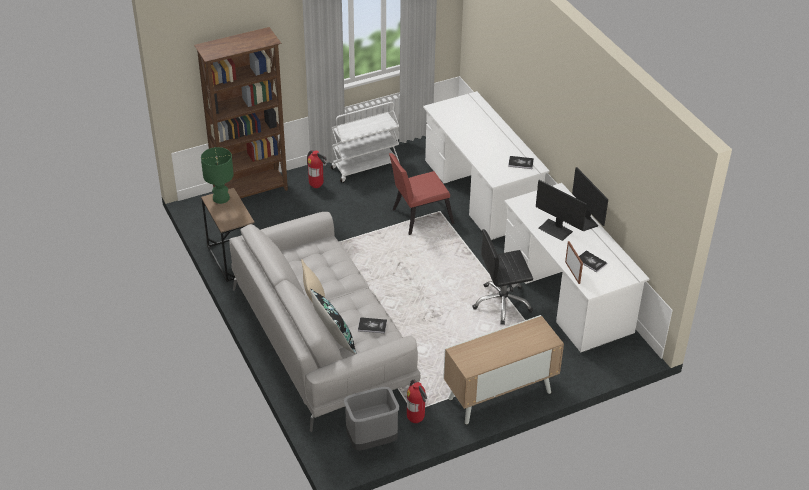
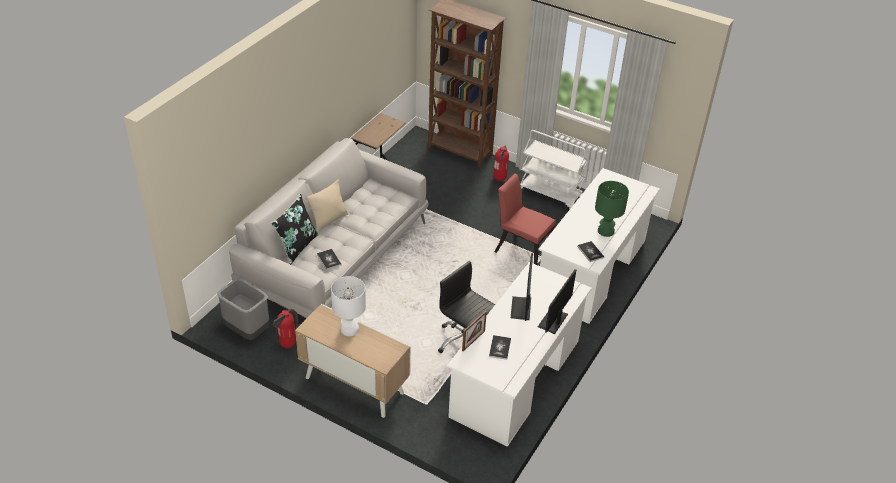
camera: 55 degrees right, 0 degrees up
green table lamp [201,147,234,204] -> green table lamp moved to [595,181,629,237]
none -> white table lamp [331,276,366,336]

